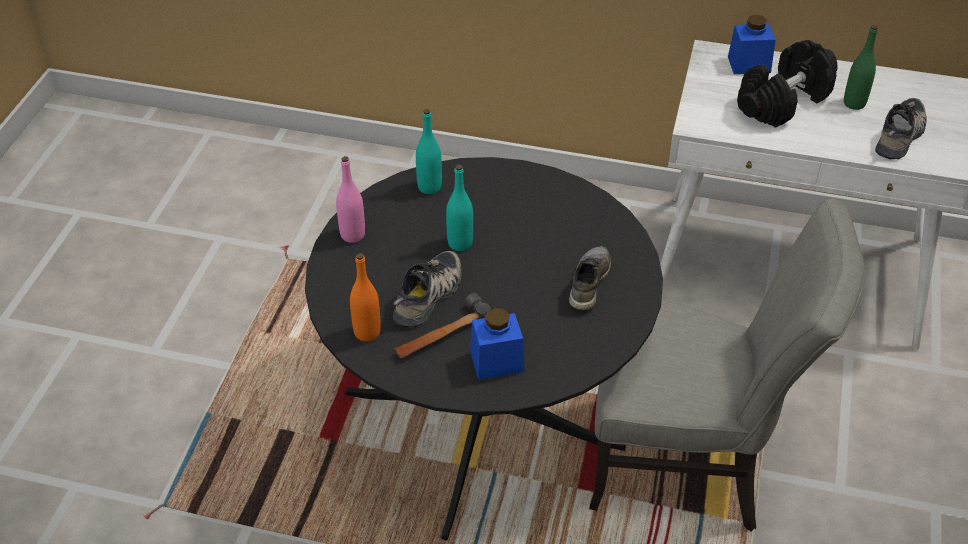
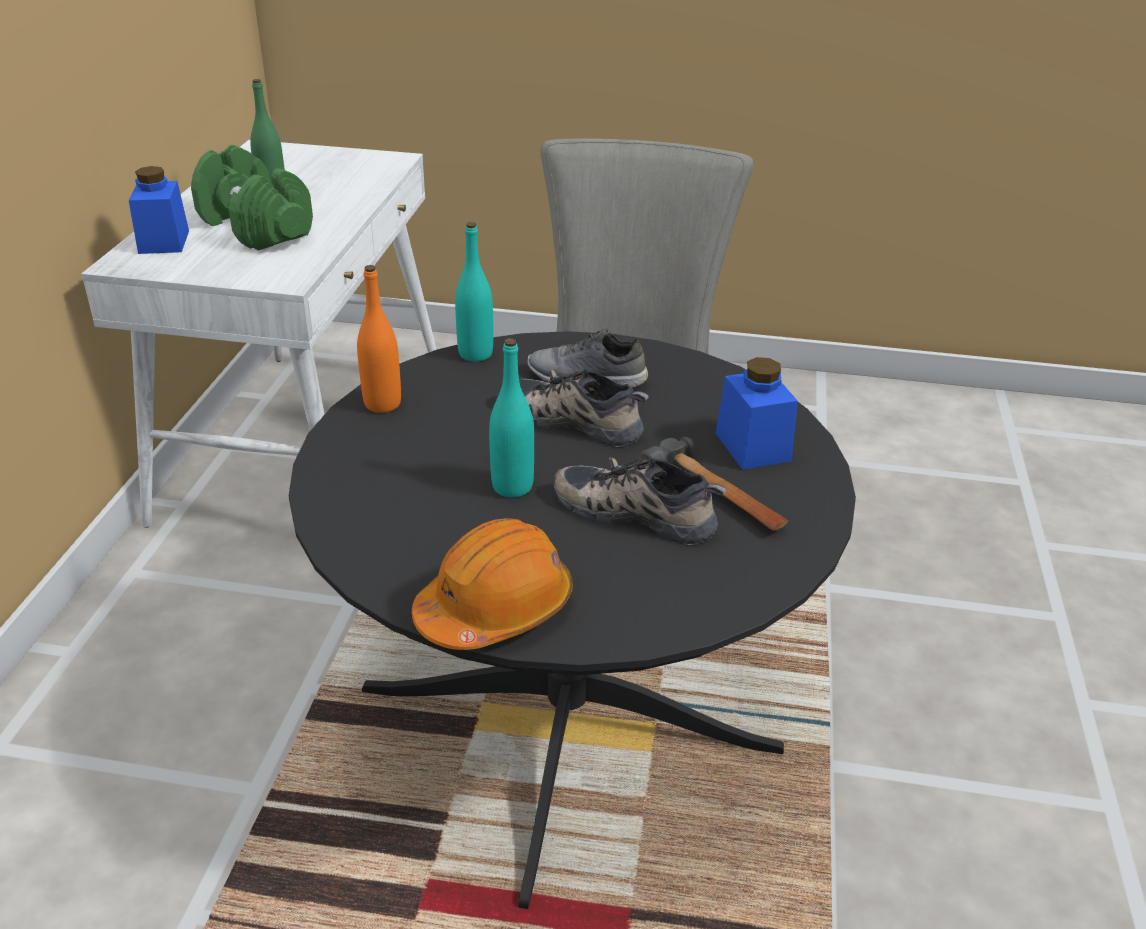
camera: 95 degrees left, 10 degrees down
pink bottle [336,156,365,243] -> orange hard hat [412,518,573,650]
orange bottle [350,253,381,341] -> orange bottle moved to [357,265,401,413]
turquoise bottle [416,109,442,194] -> turquoise bottle moved to [455,222,493,362]
black dumbbell [737,40,838,128] -> green dumbbell [191,145,313,250]
shoe [875,98,927,159] -> shoe moved to [519,369,649,447]

